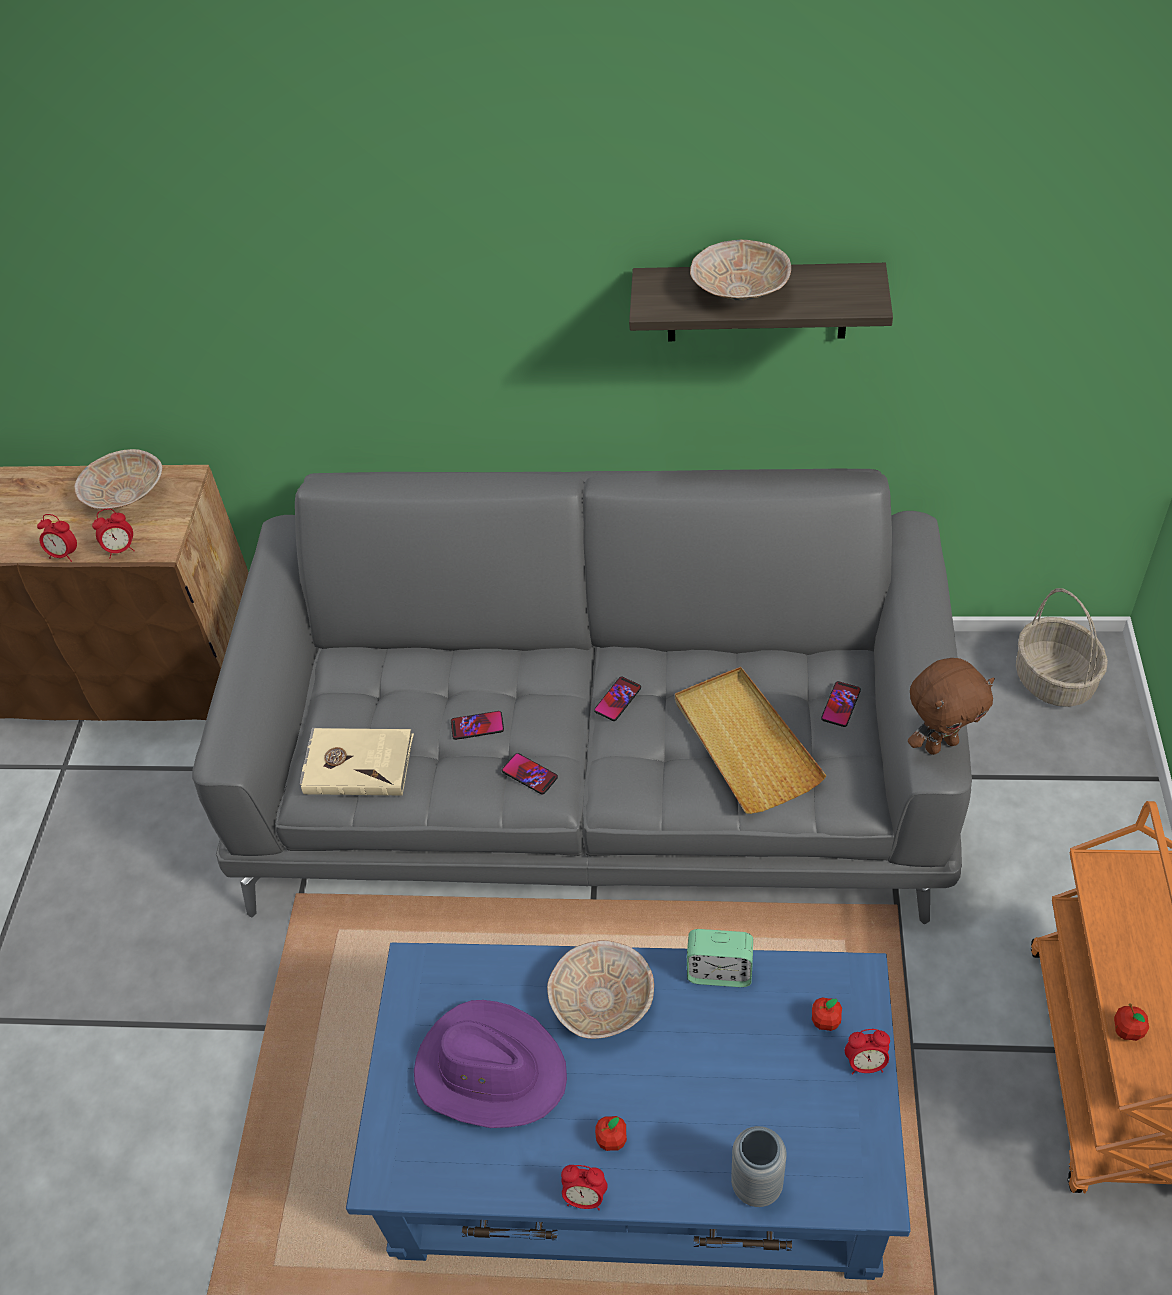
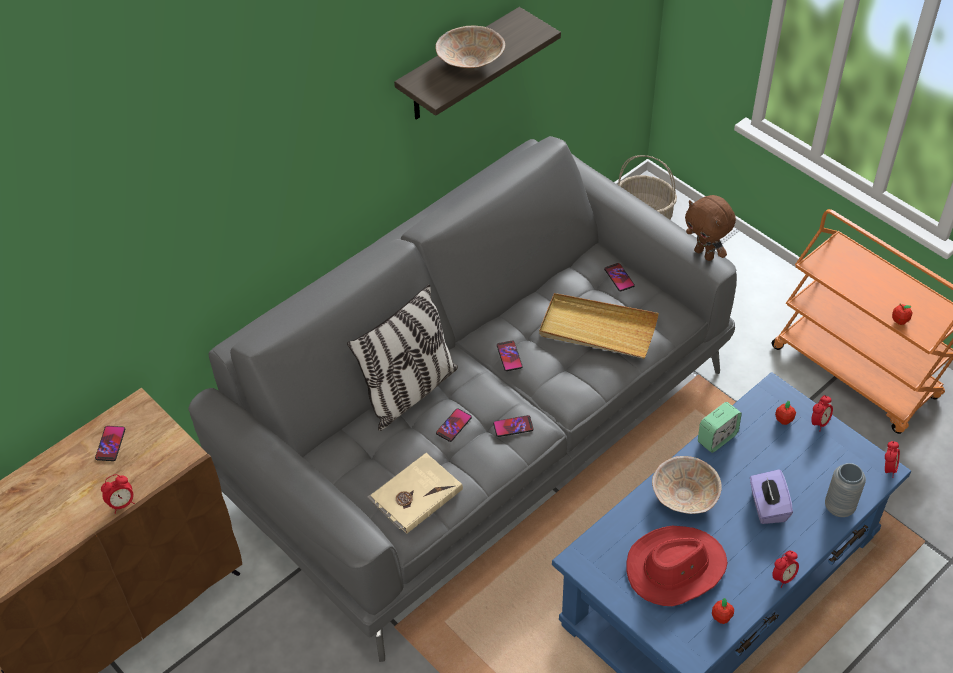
camera: 50 degrees left, 0 degrees up
beige bowl [74,449,163,509] -> phone [95,426,125,461]
alarm clock [92,509,135,558] -> alarm clock moved to [885,441,900,478]
purple hat [414,1000,567,1128] -> red hat [626,526,727,606]
apple [595,1116,627,1151] -> apple moved to [712,598,734,624]
brown plush toy [908,658,995,755] -> brown plush toy turned 120 degrees clockwise [685,195,736,261]
none -> pillow [347,284,458,431]
none -> purple tissue box [750,469,793,524]

